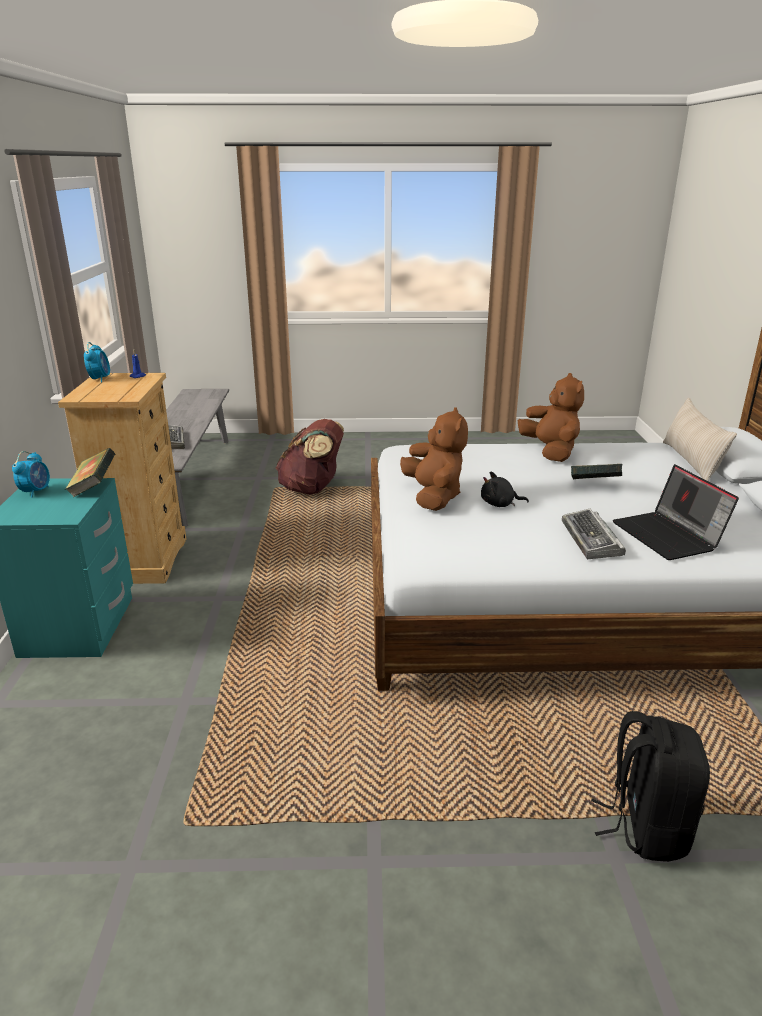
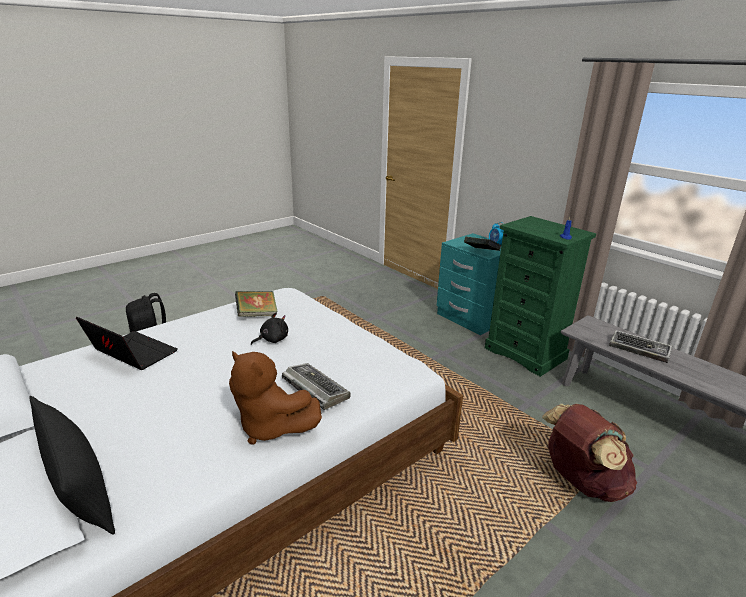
camera: 140 degrees right, 0 degrees up
beige dresser [58,373,186,584] -> green dresser [485,216,596,377]
alarm clock [84,342,110,383] -> none
brown plush toy [400,407,468,511] -> none
keyboard [562,509,626,559] -> keyboard moved to [282,363,351,410]
book [571,464,622,479] -> book moved to [235,291,278,317]
beige pillow [663,397,737,481] -> black pillow [29,396,115,534]

